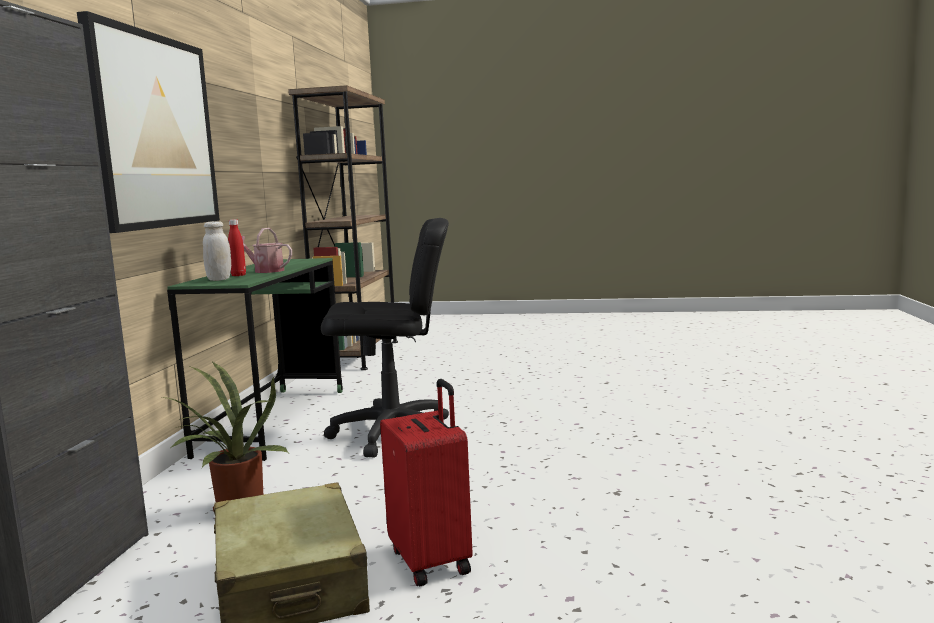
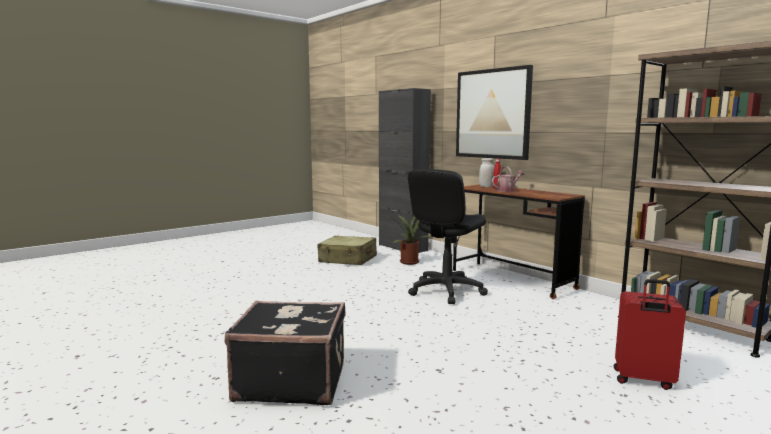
camera: 130 degrees right, 0 degrees up
green desk [167,258,343,461] -> brown desk [453,184,585,299]
red suitcase [380,379,473,586] -> red suitcase moved to [614,279,686,390]
none -> black suitcase [225,301,346,405]

